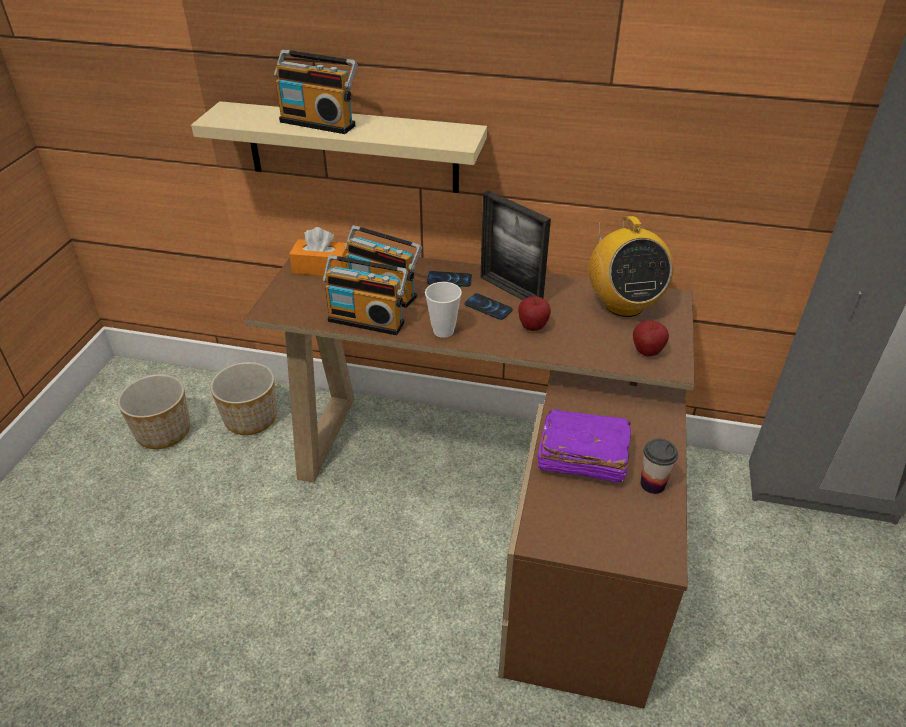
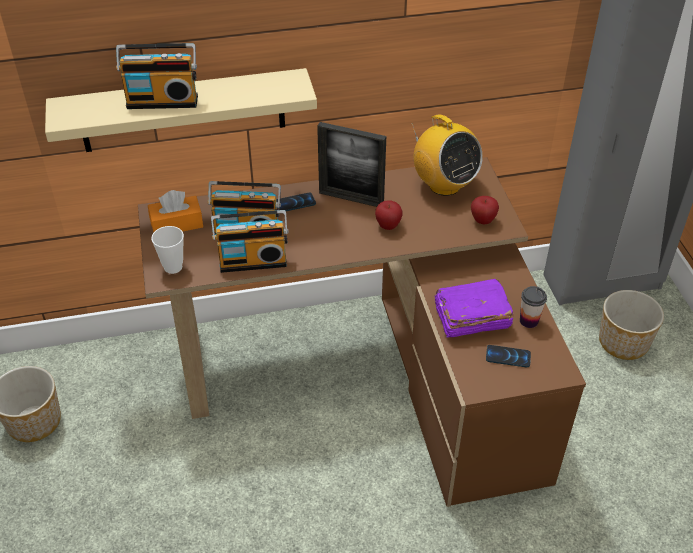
camera: 25 degrees left, 5 degrees up
planter [210,362,277,435] -> planter moved to [599,290,664,360]
cup [425,282,462,338] -> cup moved to [151,226,184,274]
phone [465,293,513,320] -> phone moved to [486,345,531,367]

